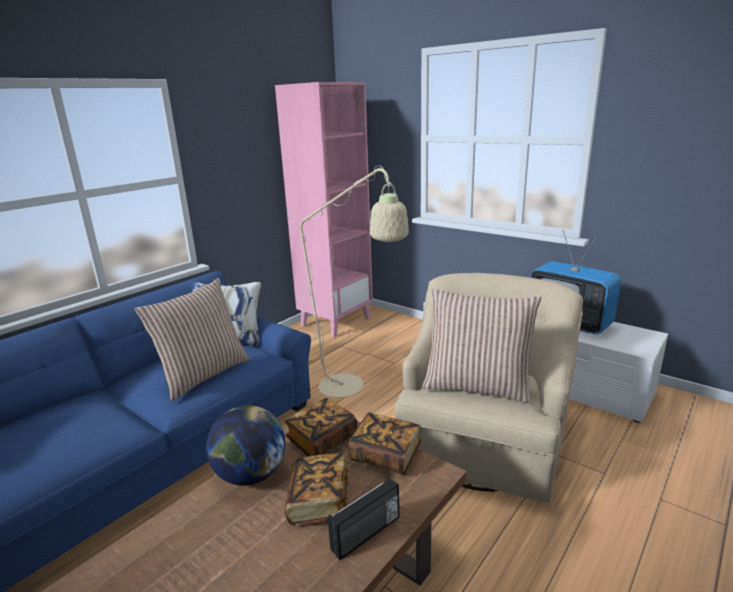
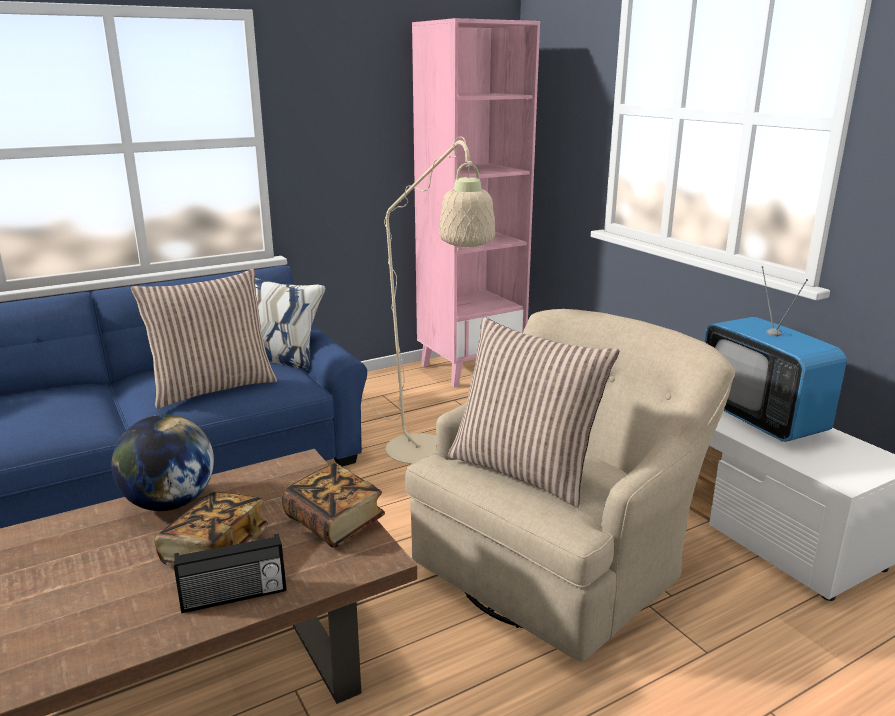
camera: 20 degrees right, 0 degrees up
book [284,398,357,456] -> none

